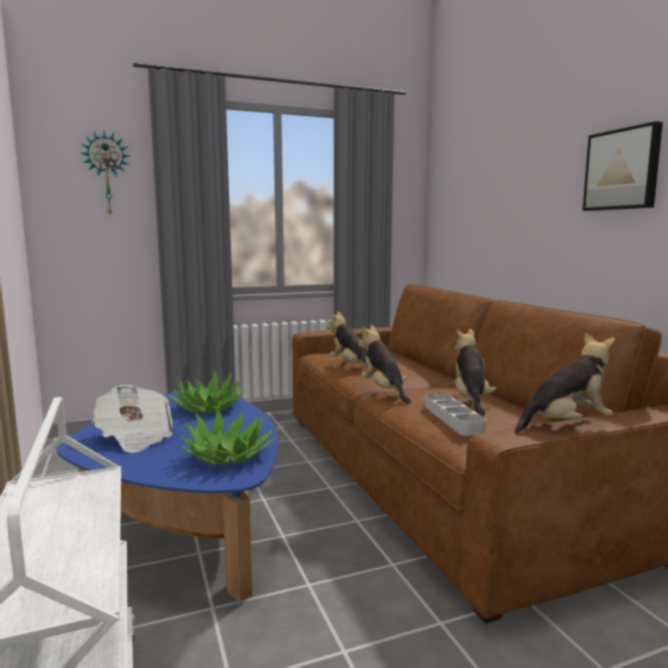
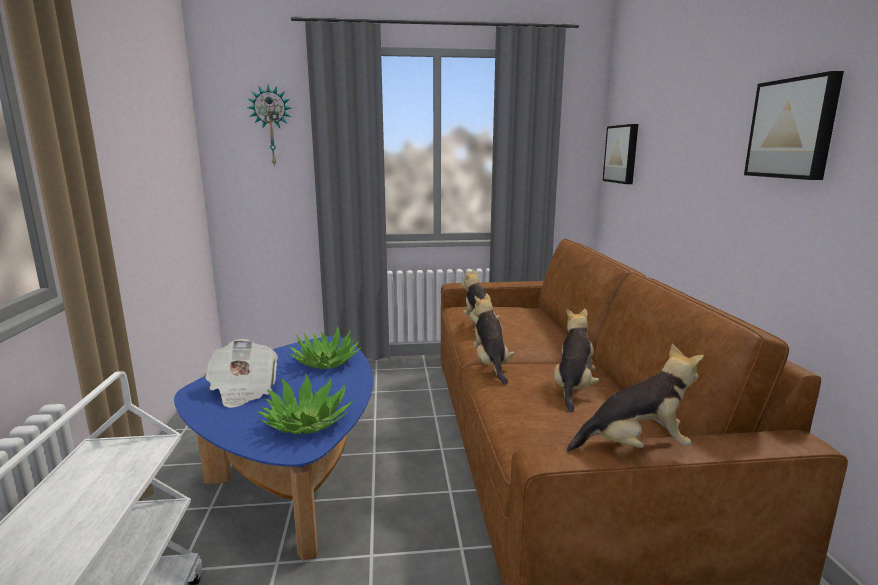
camera: 15 degrees right, 5 degrees up
grey tray [425,393,486,436] -> none
none -> picture [603,124,638,184]

